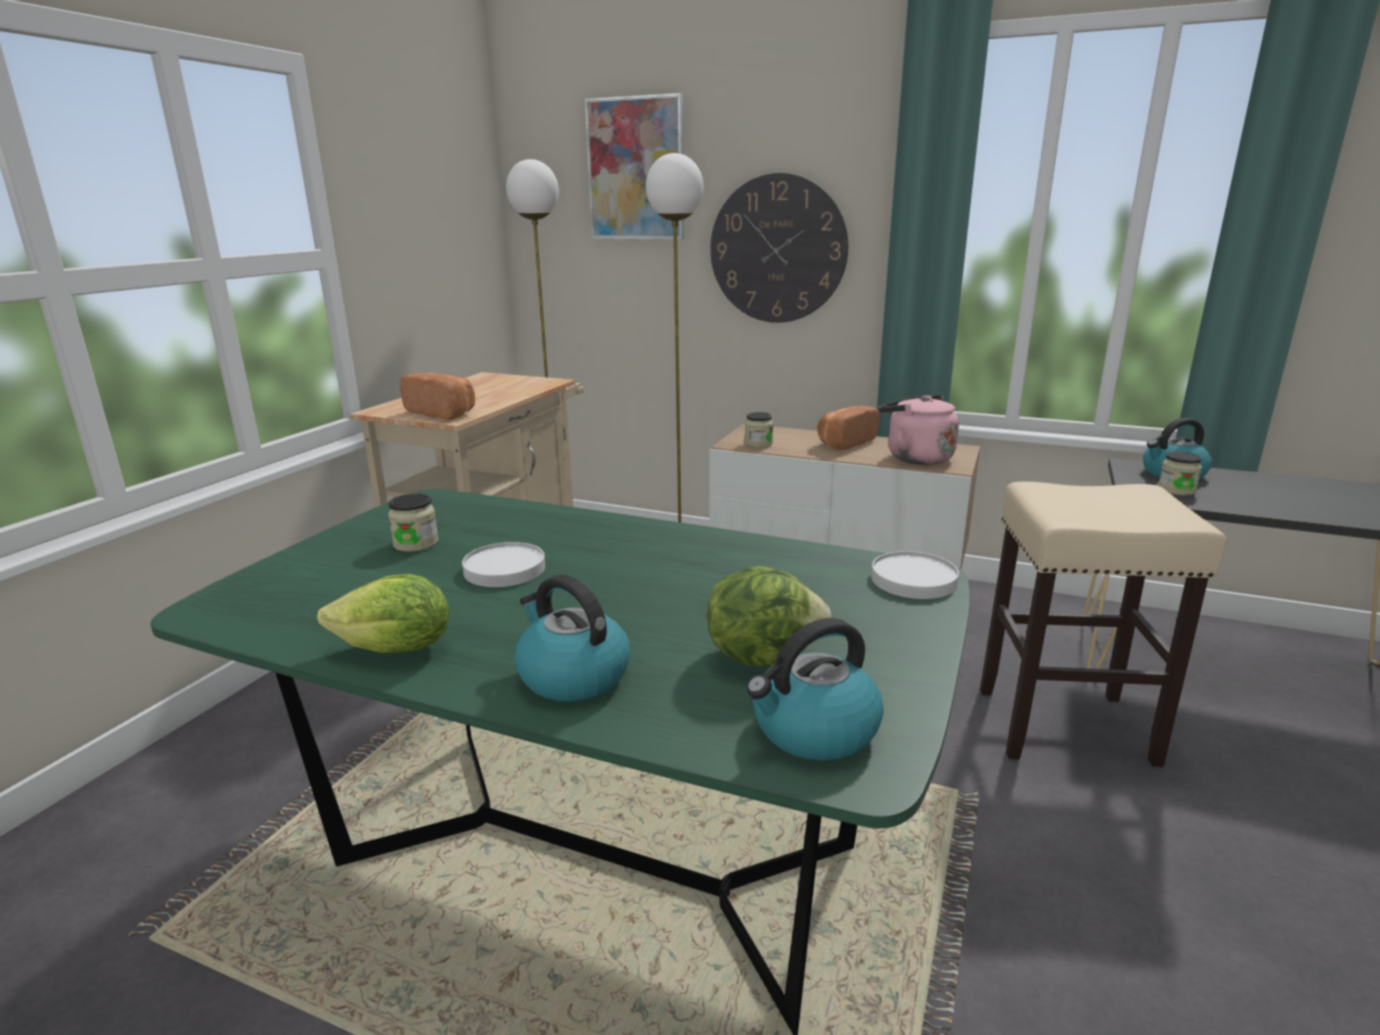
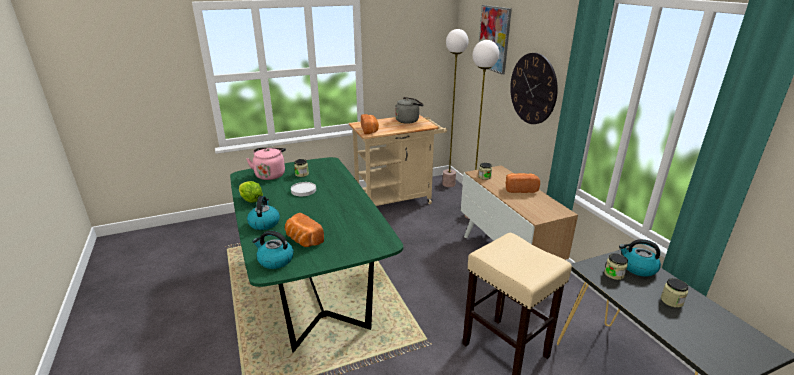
camera: 45 degrees right, 5 degrees up
lettuce [707,566,832,666] -> bread [285,213,324,247]
white plate [871,551,959,599] -> none
pink kettle [878,395,959,465] -> pink kettle moved to [246,148,286,180]
none -> grey kettle [395,97,424,124]
none -> jar [661,278,689,308]

